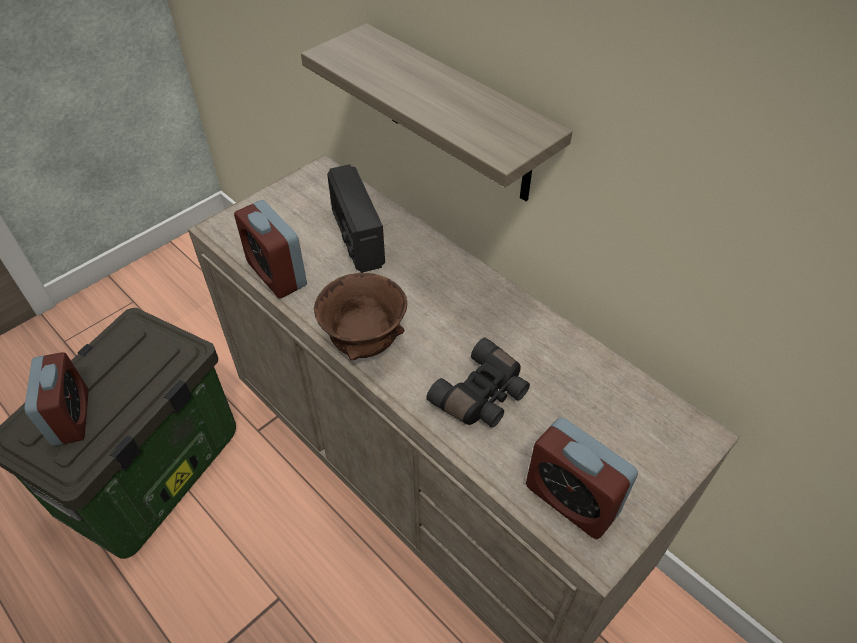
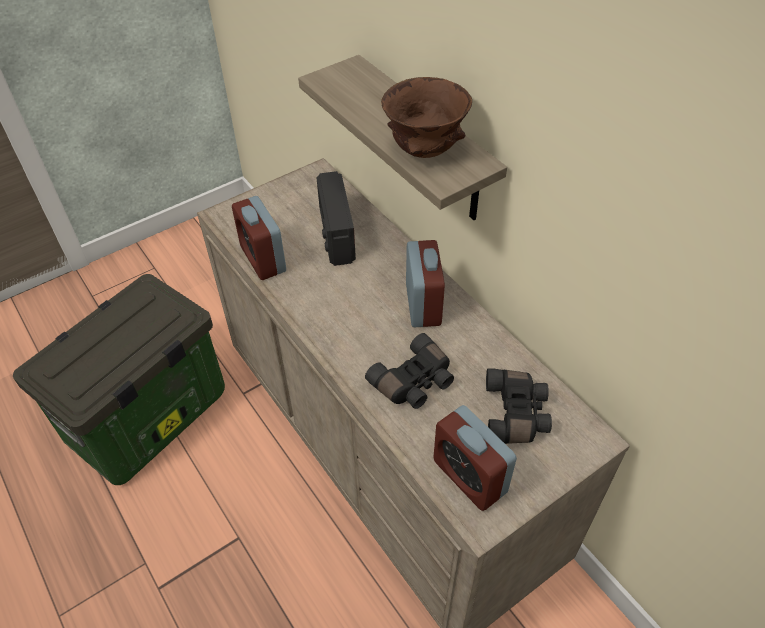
camera: 10 degrees right, 0 degrees up
alarm clock [25,352,89,446] -> alarm clock moved to [406,240,445,328]
brown bowl [314,273,407,360] -> brown bowl moved to [381,77,472,158]
none -> black binoculars [486,369,552,444]

